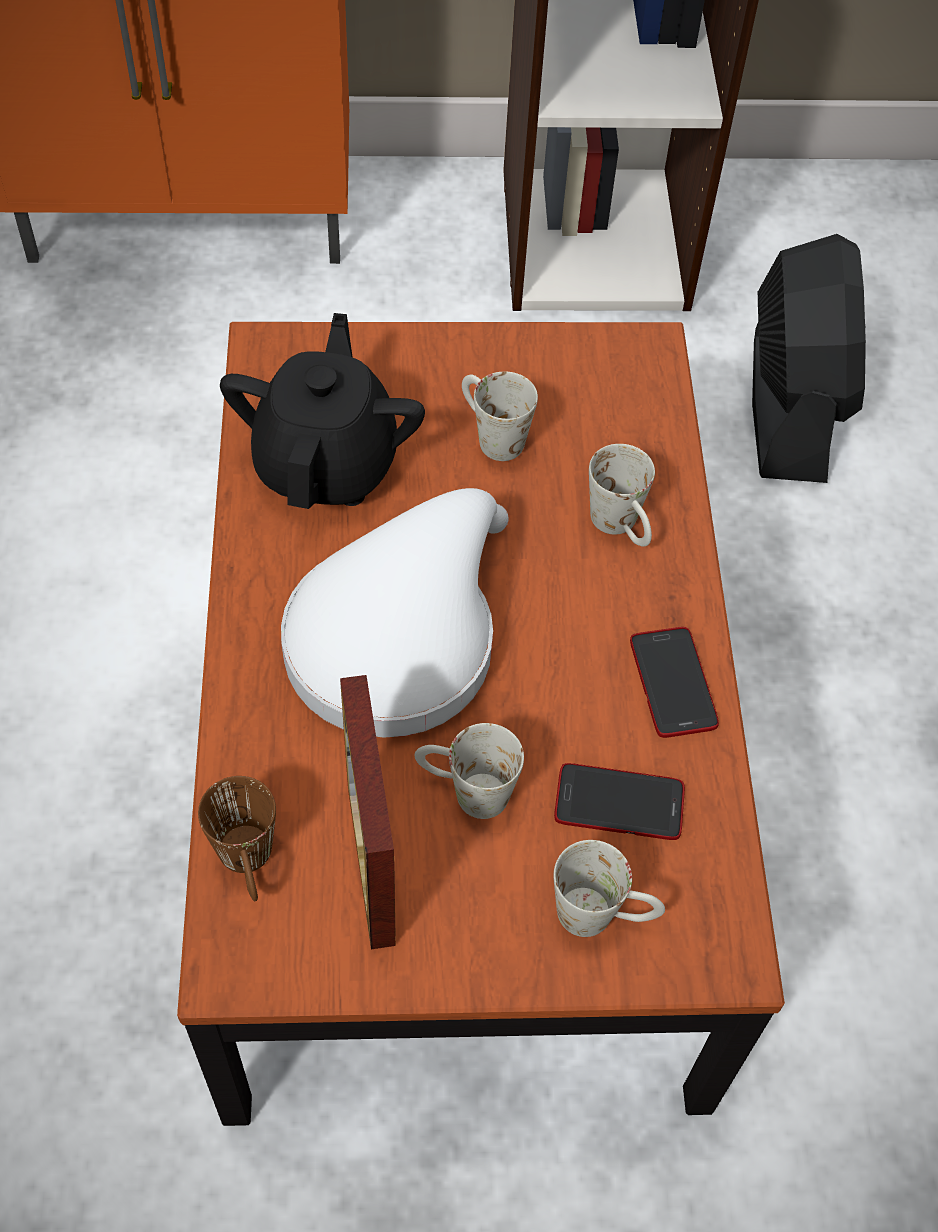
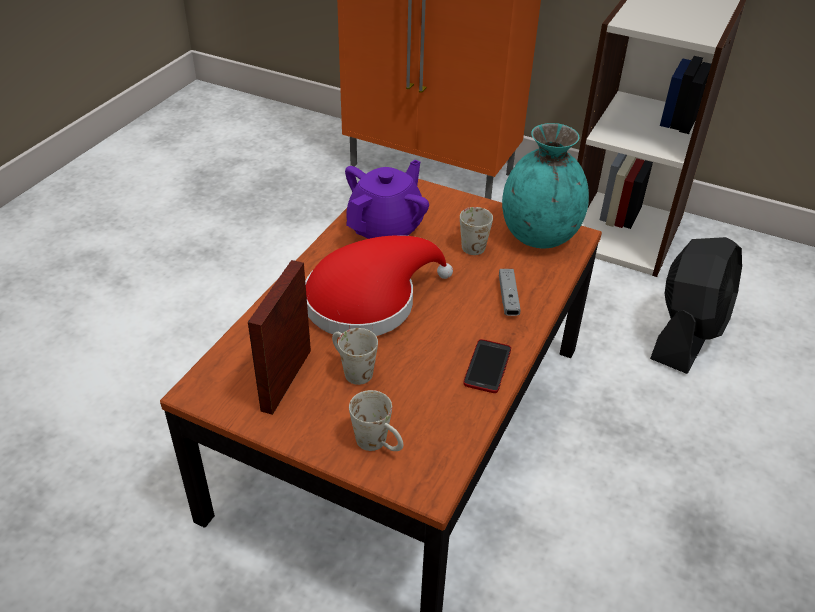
camera: 30 degrees right, 15 degrees down
brown mug [198,776,276,901] -> none
black teapot [220,313,425,509] -> purple teapot [345,160,429,239]
white hat [281,488,509,738] -> red hat [305,235,453,336]
phone [554,763,685,840] -> none
white mug [589,444,655,547] -> grey game controller [499,269,521,316]
none -> turquoise vase [502,123,589,248]

